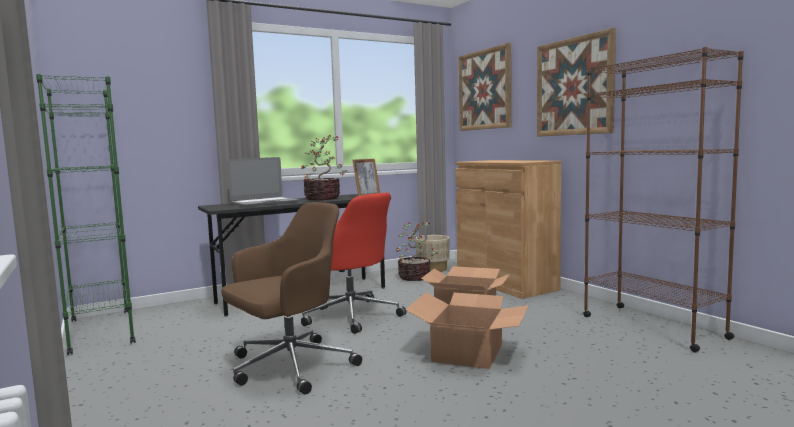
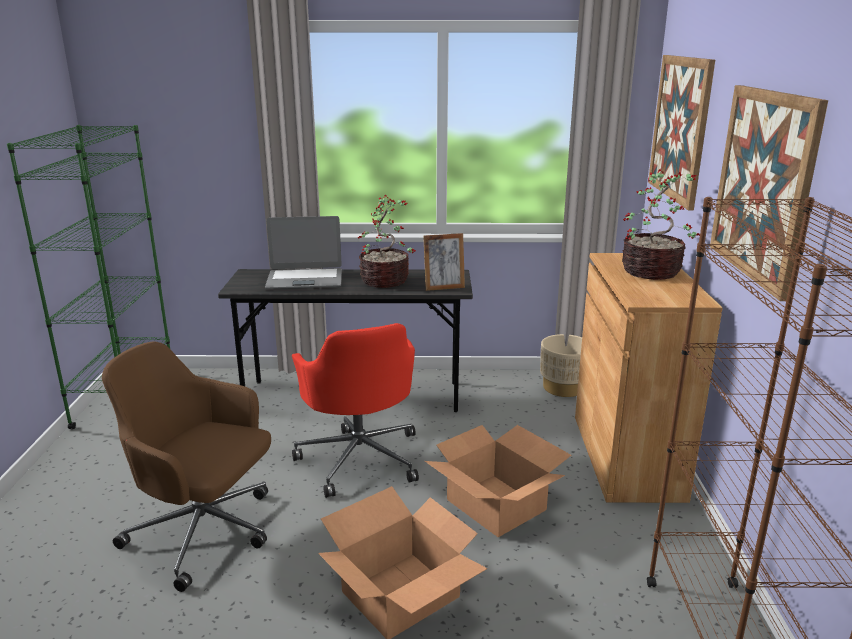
camera: 30 degrees right, 15 degrees up
brown office chair [221,202,362,395] -> brown office chair turned 150 degrees counterclockwise [102,341,271,592]
potted plant [396,222,438,281] -> potted plant moved to [622,169,700,280]

